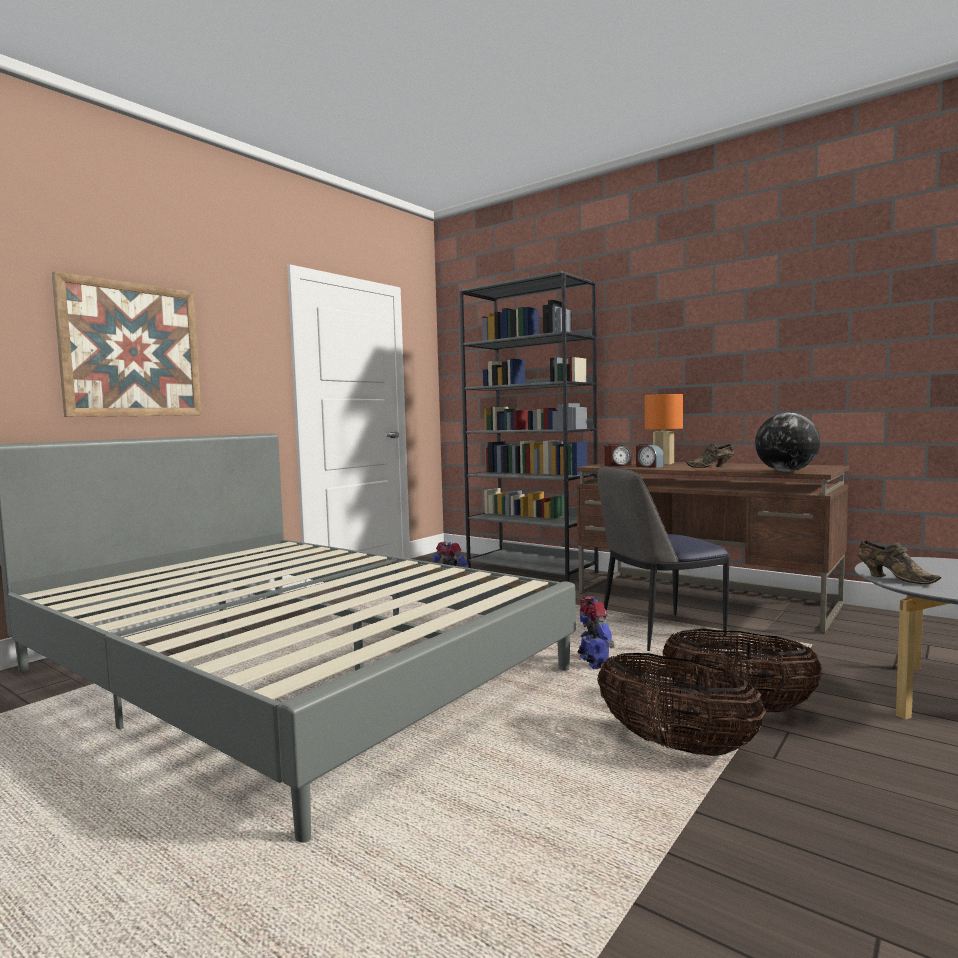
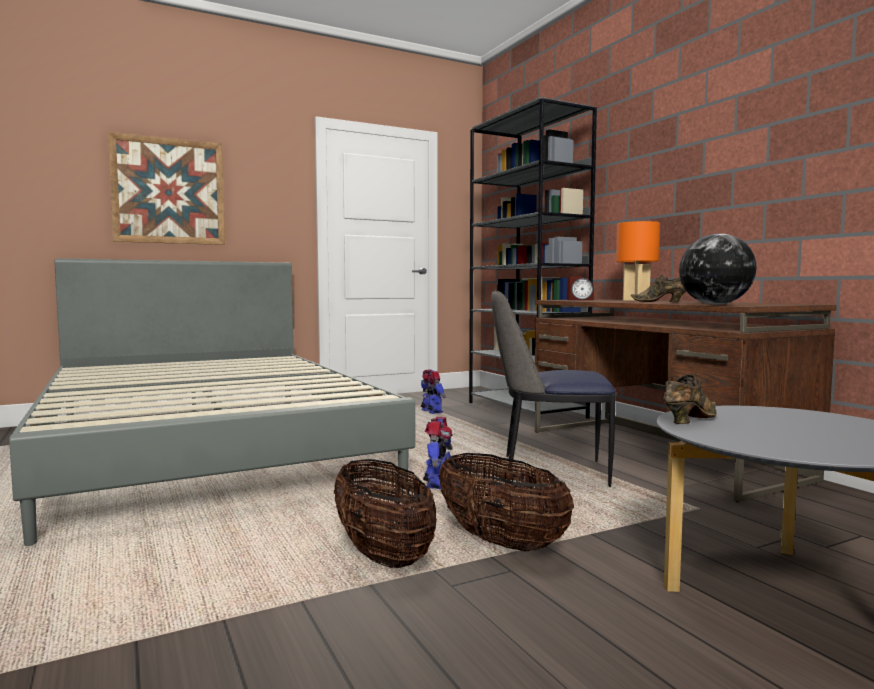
camera: 25 degrees right, 0 degrees up
alarm clock [636,444,664,468] -> none
brown shoe [858,540,941,584] -> brown shoe turned 120 degrees counterclockwise [663,374,717,424]

